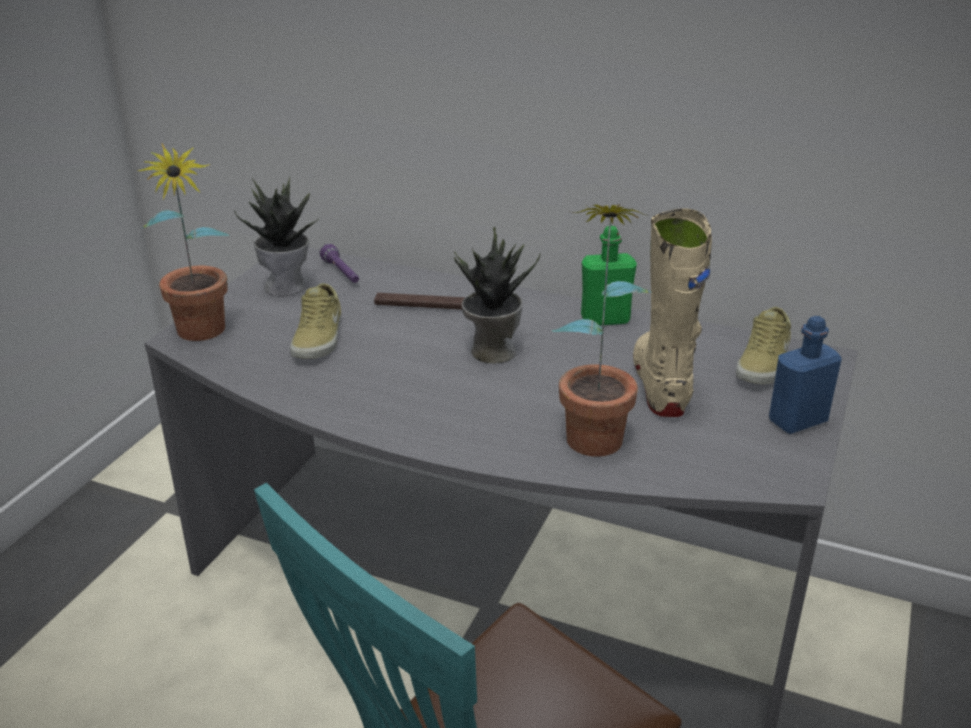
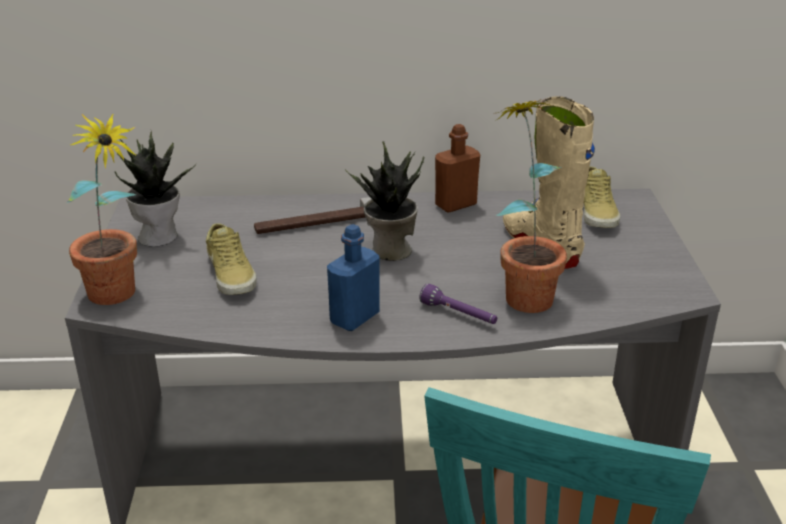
camera: 25 degrees left, 0 degrees up
purple flashlight [320,244,359,283] -> purple flashlight moved to [419,284,497,324]
green bottle [581,226,637,325] -> brown bottle [435,124,481,213]
blue bottle [769,316,841,434] -> blue bottle moved to [327,224,380,331]

